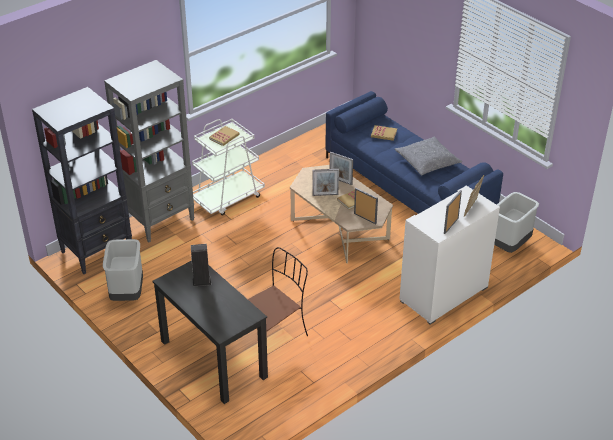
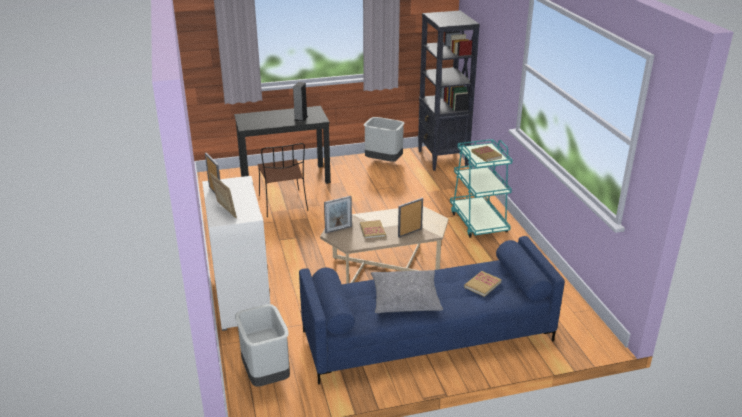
camera: 115 degrees right, 10 degrees down
grey bookcase [104,60,194,242] -> none
white cart [192,119,265,216] -> turquoise cart [450,139,513,238]
picture frame [312,169,339,196] -> none

